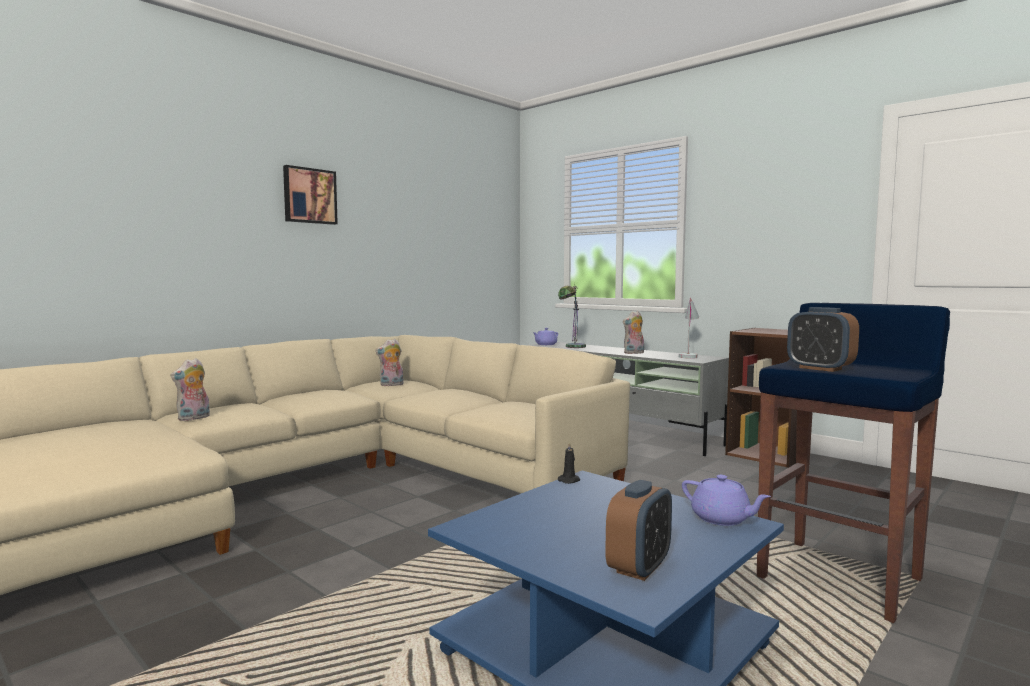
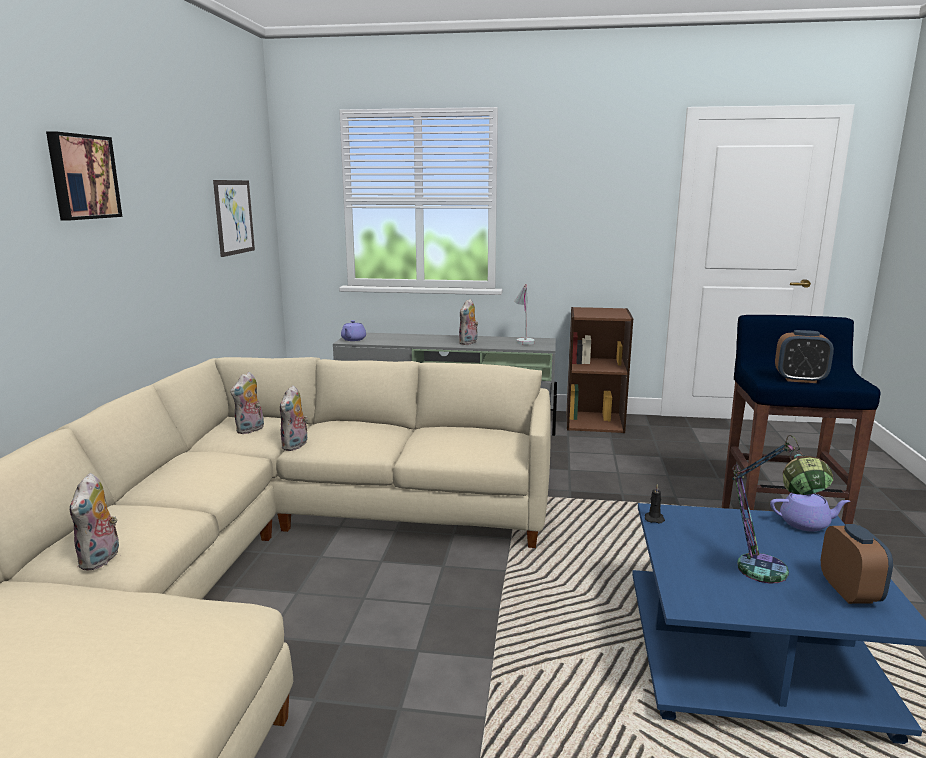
camera: 35 degrees left, 10 degrees up
table lamp [558,282,586,348] -> table lamp moved to [732,435,833,584]
none -> picture [213,180,255,257]
none -> plush toy [280,385,308,451]

